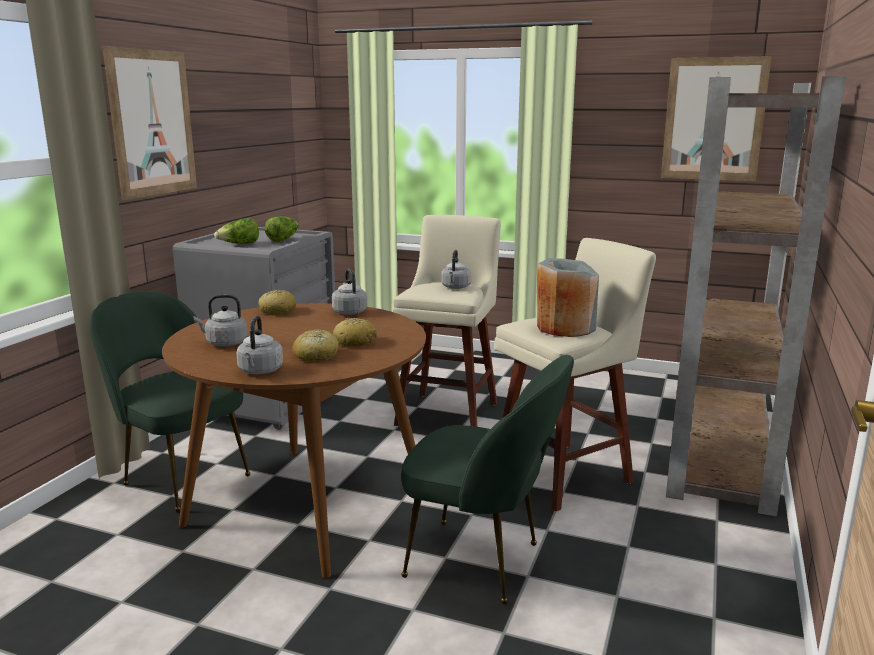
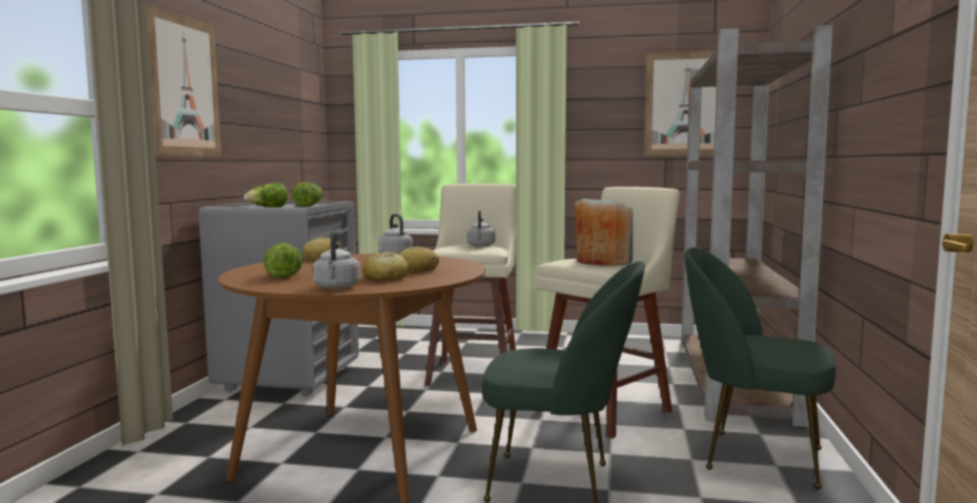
camera: 10 degrees left, 10 degrees down
green chair [89,291,250,512] -> green chair moved to [684,247,835,489]
grey kettle [194,295,247,347] -> lettuce [264,243,303,278]

